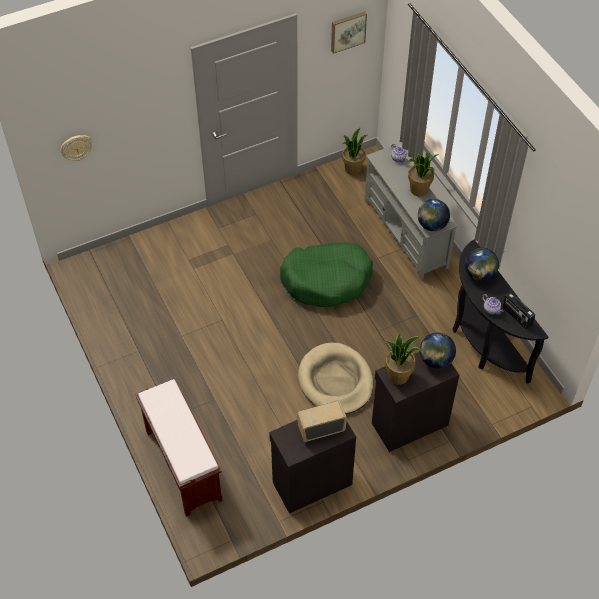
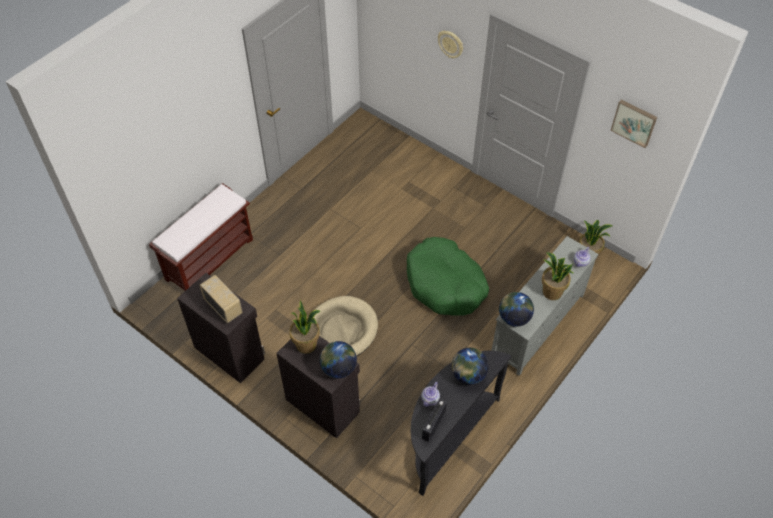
camera: 65 degrees right, 0 degrees up
wall clock [61,135,92,161] -> wall clock moved to [438,31,463,58]

